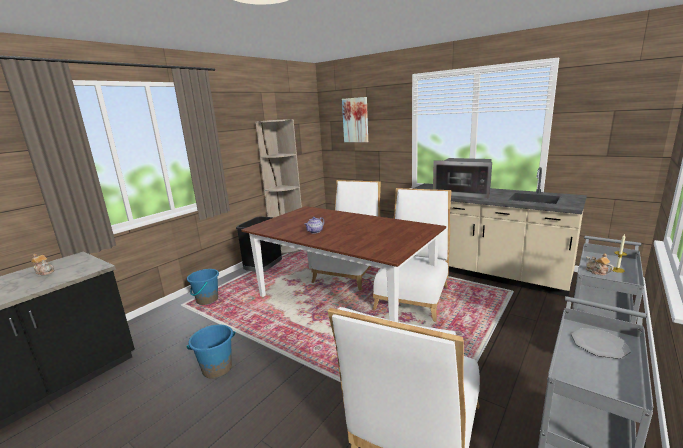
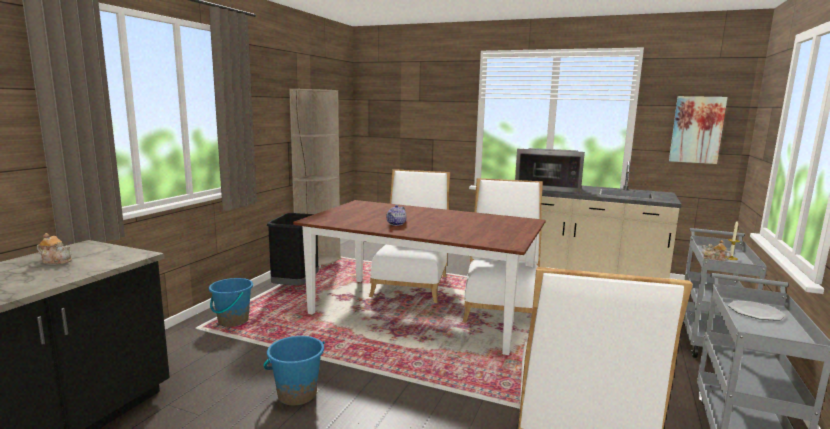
camera: 15 degrees left, 5 degrees down
picture [342,97,368,142] -> picture moved to [669,96,727,164]

